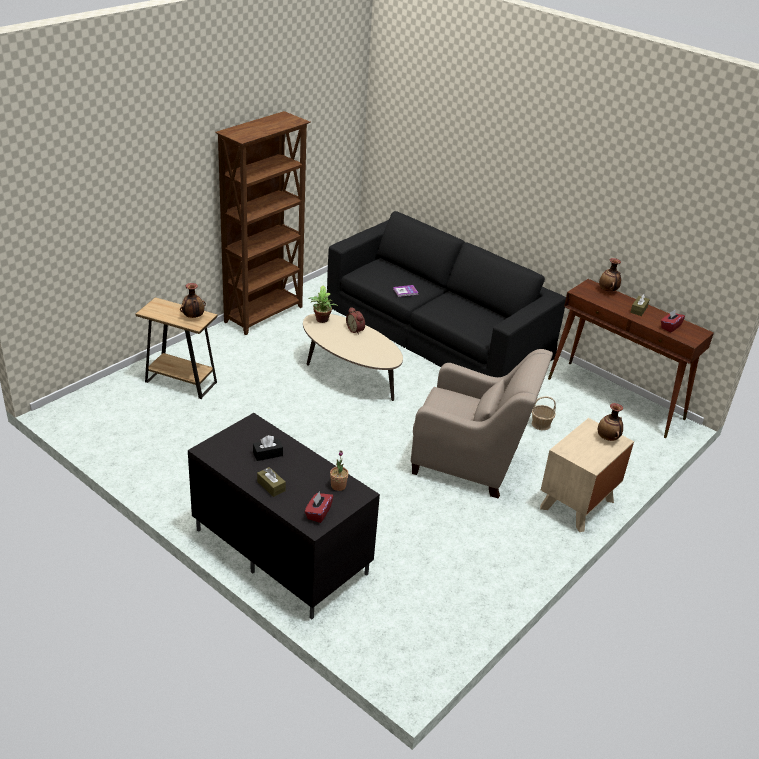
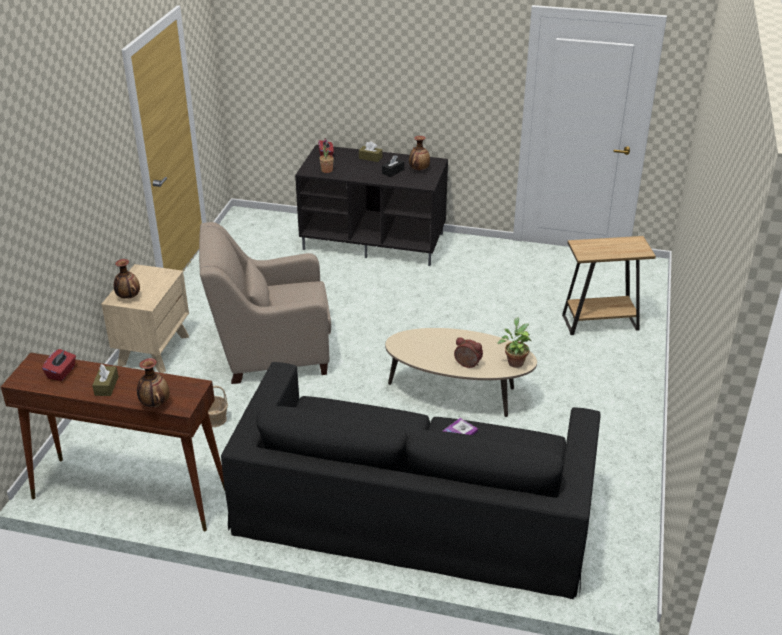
camera: 155 degrees right, 0 degrees up
vase [180,283,206,318] -> vase moved to [409,136,430,171]
brown bookcase [215,111,311,335] -> none

